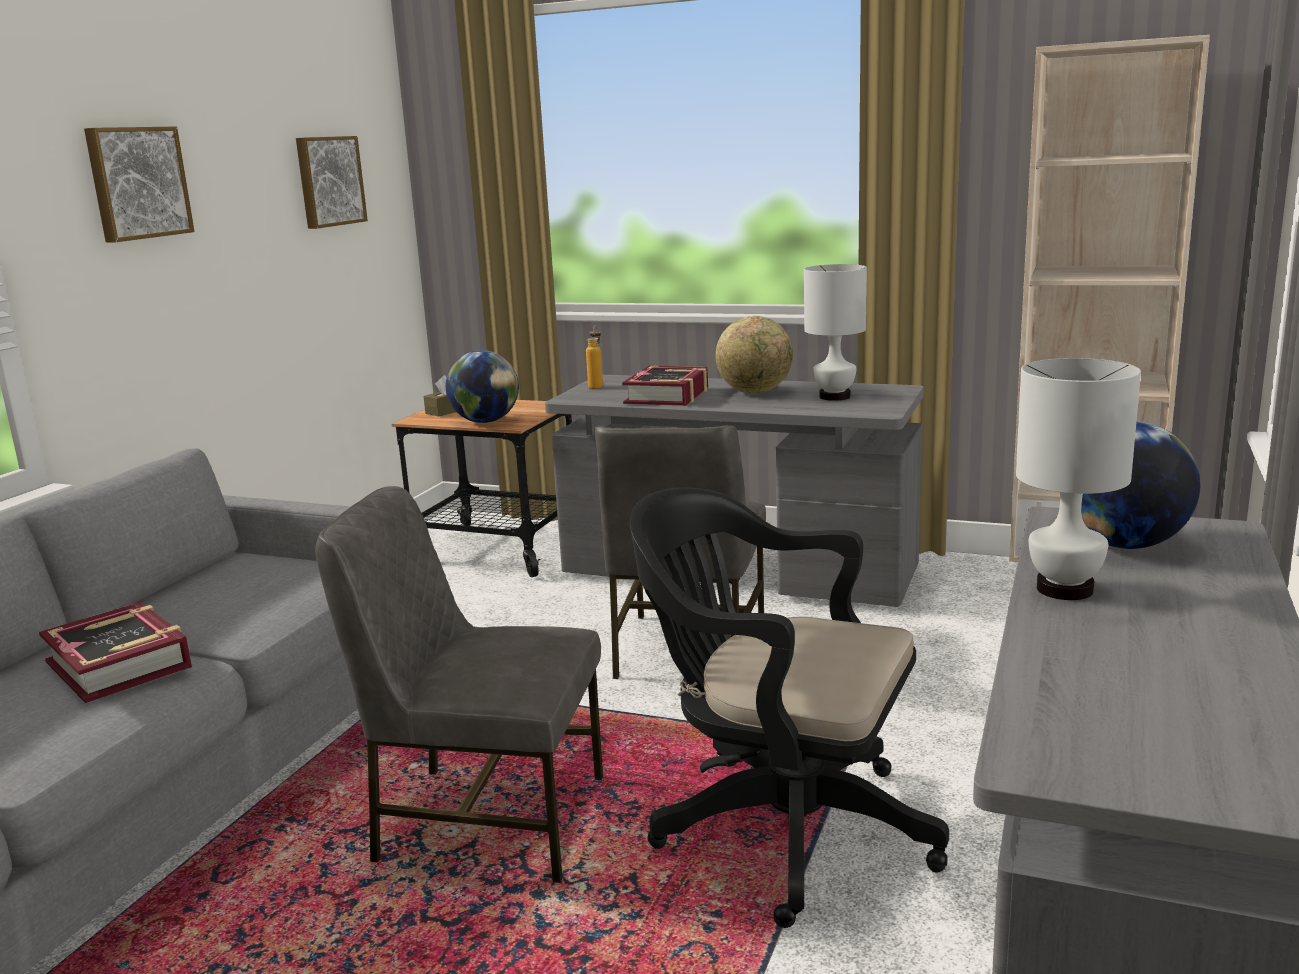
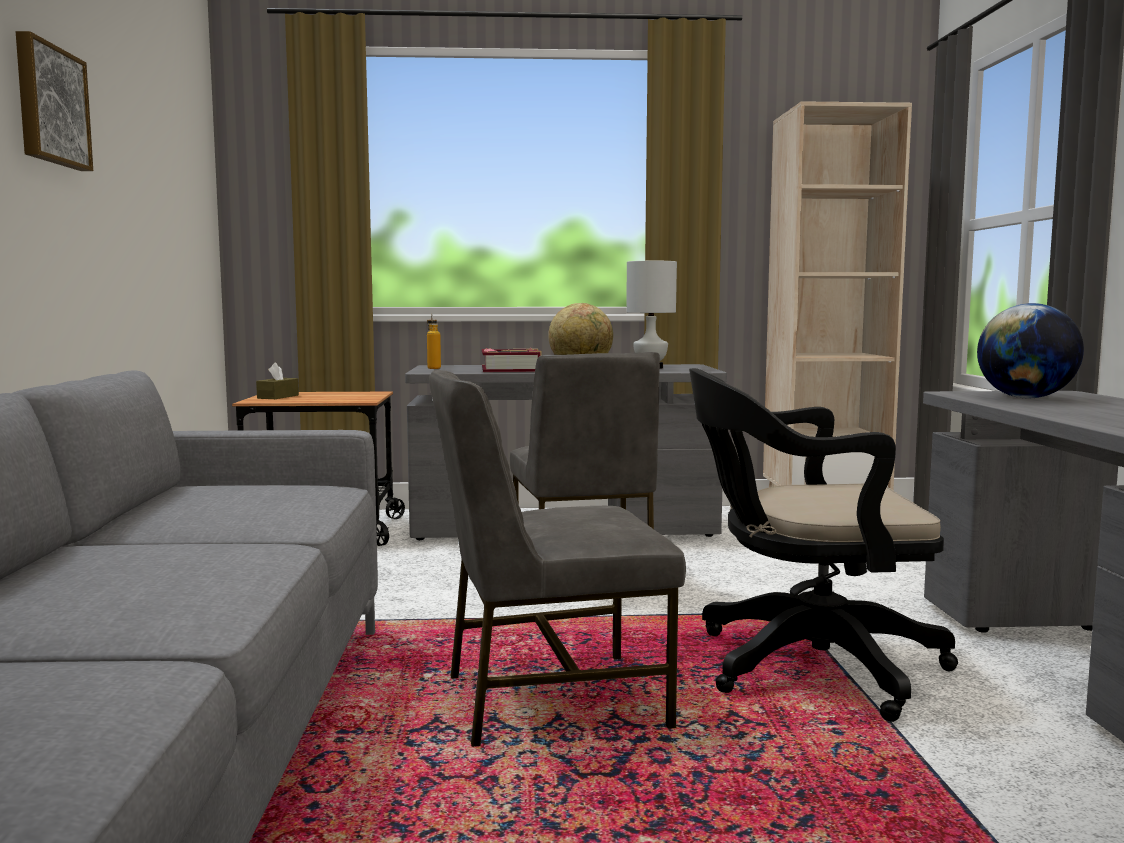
camera: 25 degrees left, 10 degrees down
book [39,602,192,703] -> none
picture [296,136,368,229] -> none
globe [446,350,519,423] -> none
white table lamp [1016,358,1141,600] -> none

